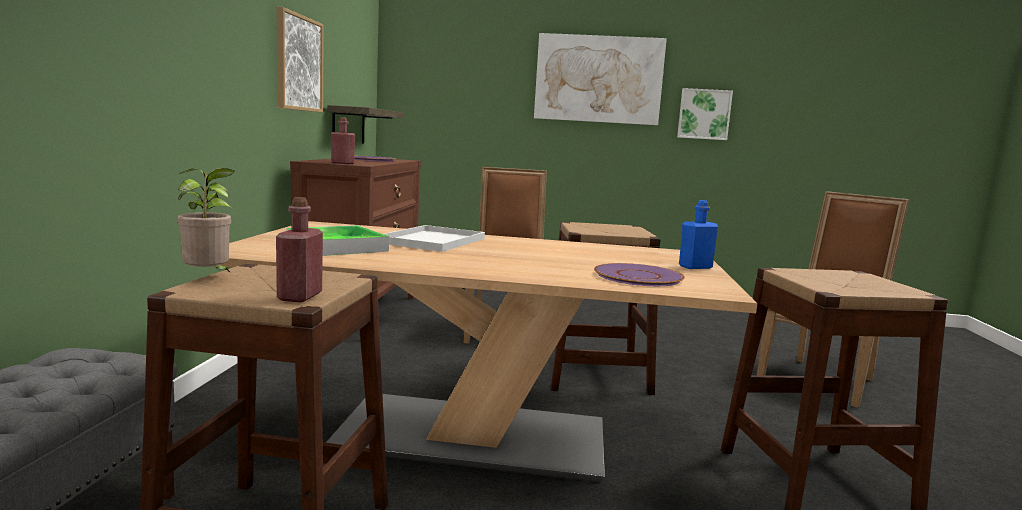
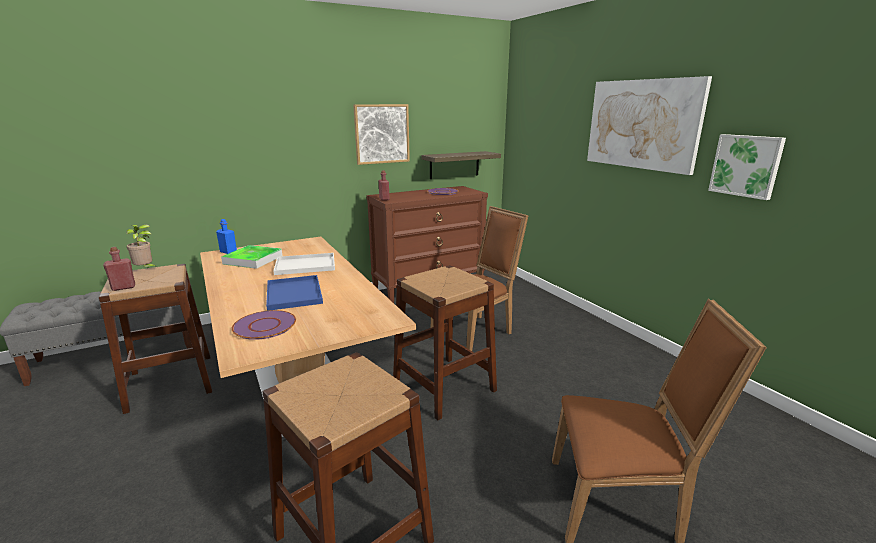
camera: 55 degrees right, 10 degrees up
blue bottle [679,200,718,269] -> blue bottle moved to [216,219,237,254]
none -> blue tray [266,275,323,311]

